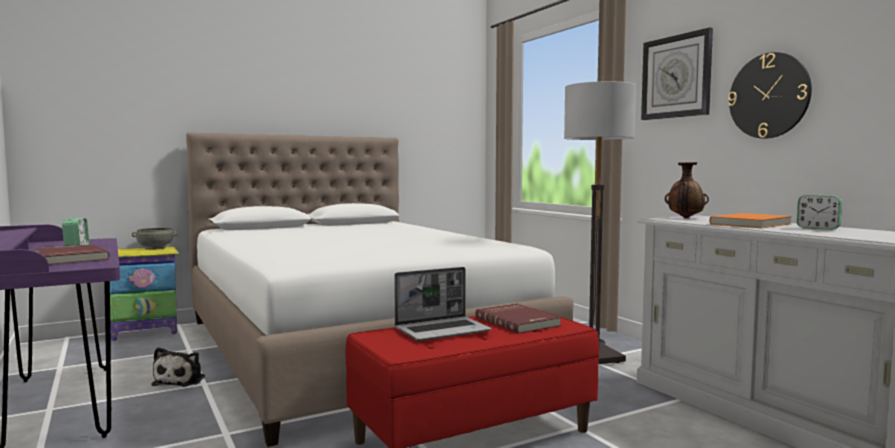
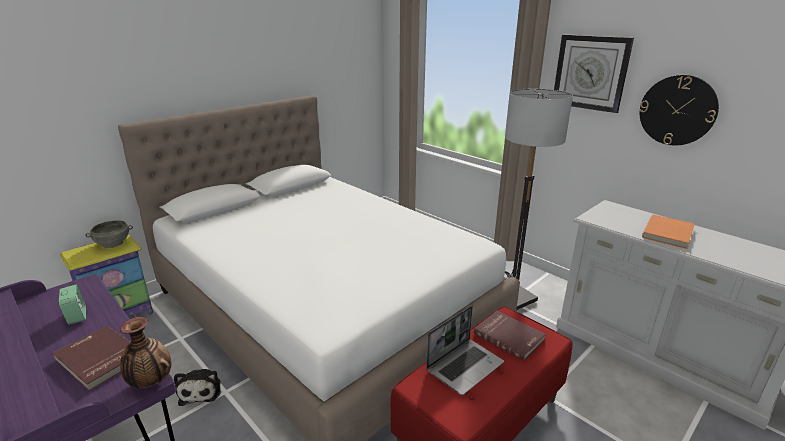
camera: 15 degrees left, 20 degrees up
vase [665,162,709,218] -> vase moved to [120,317,171,388]
alarm clock [797,195,842,230] -> none

